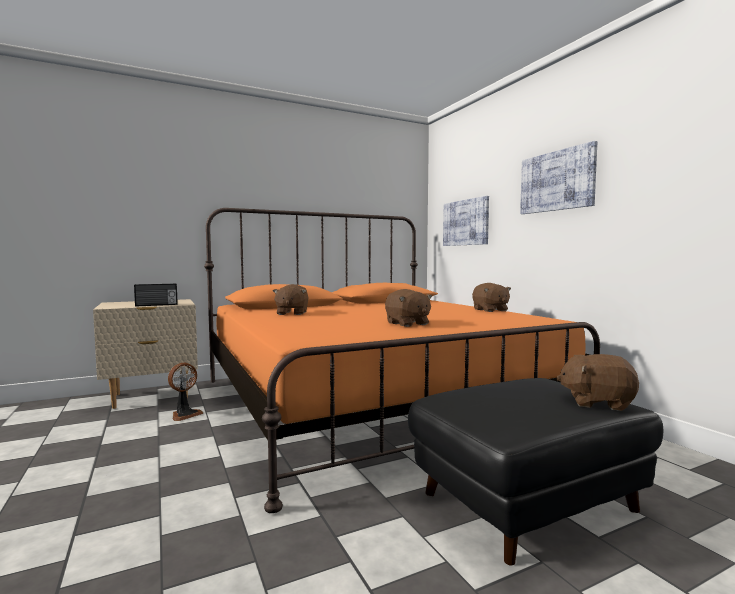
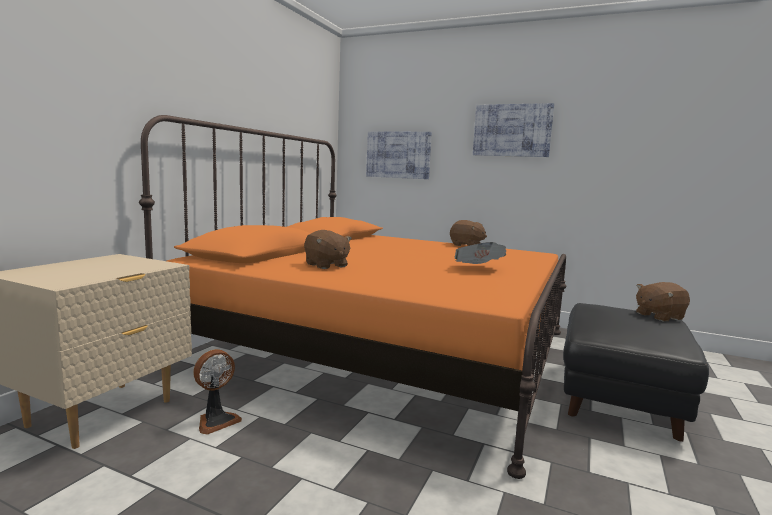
camera: 40 degrees left, 5 degrees up
radio [134,283,178,307] -> none
fan [168,363,203,421] -> fan turned 45 degrees clockwise [193,349,242,435]
brown plush toy [385,289,432,327] -> newspaper [455,242,506,264]

